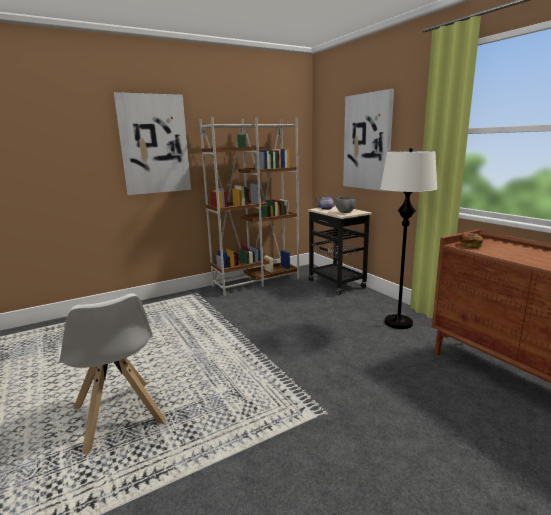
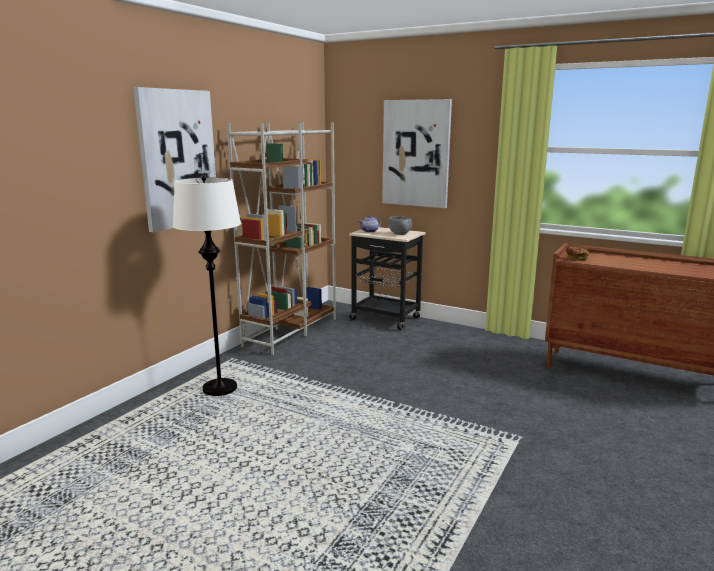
camera: 30 degrees left, 0 degrees up
chair [58,293,166,455] -> none
white floor lamp [380,148,437,329] -> white floor lamp moved to [173,176,241,396]

